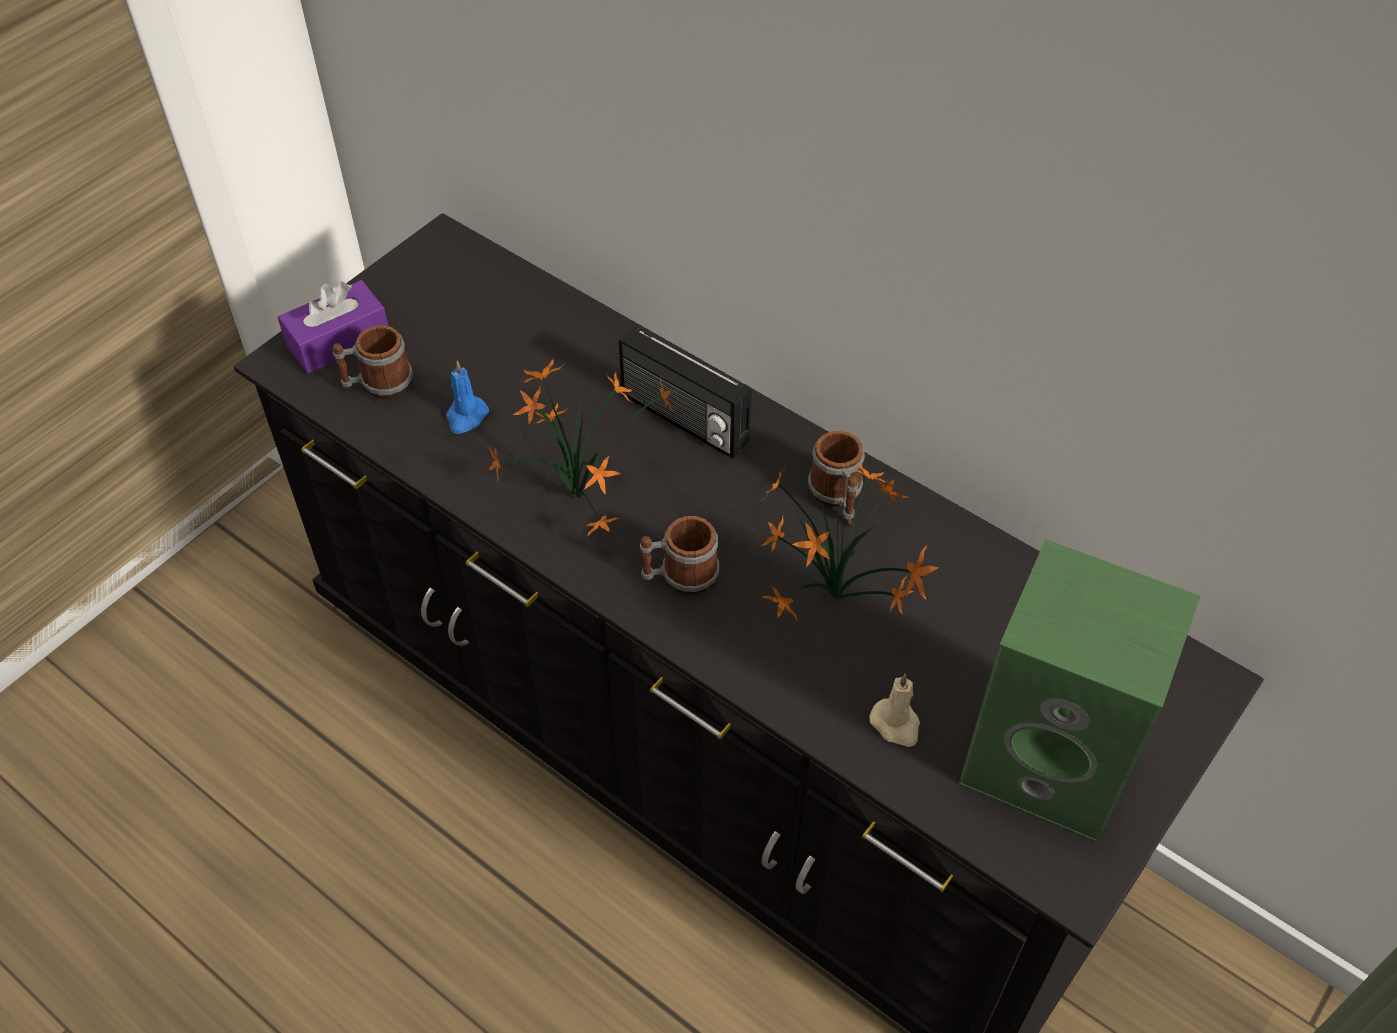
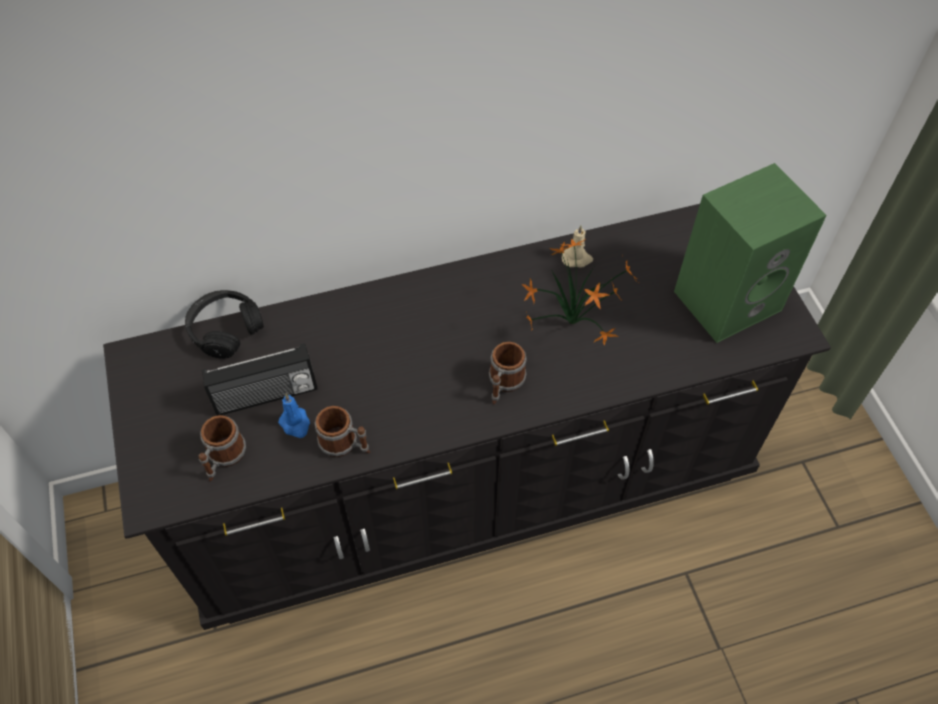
camera: 55 degrees left, 5 degrees up
purple tissue box [278,280,388,373] -> none
potted plant [487,359,675,537] -> none
radio [619,325,751,458] -> radio moved to [202,343,318,416]
mug [808,431,865,526] -> mug moved to [315,406,370,457]
beige candle [869,674,920,747] -> beige candle moved to [562,225,593,268]
none -> black headphones [185,290,264,359]

